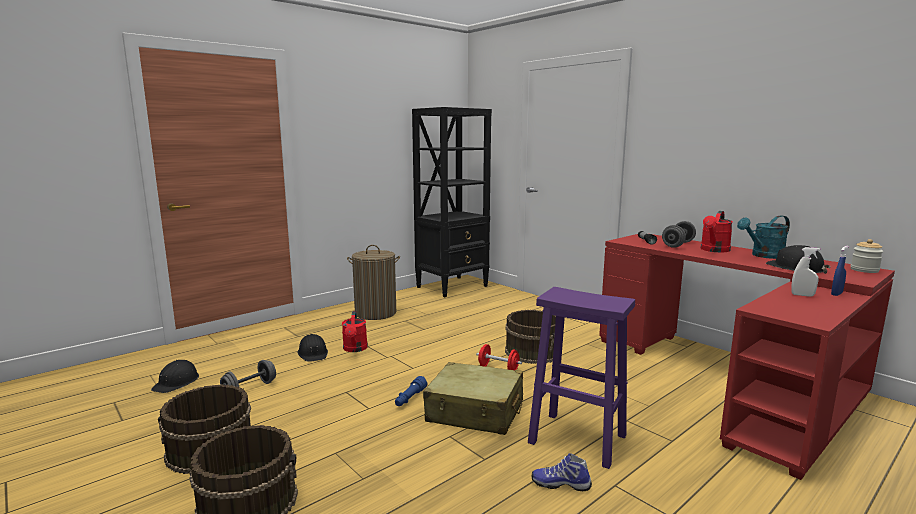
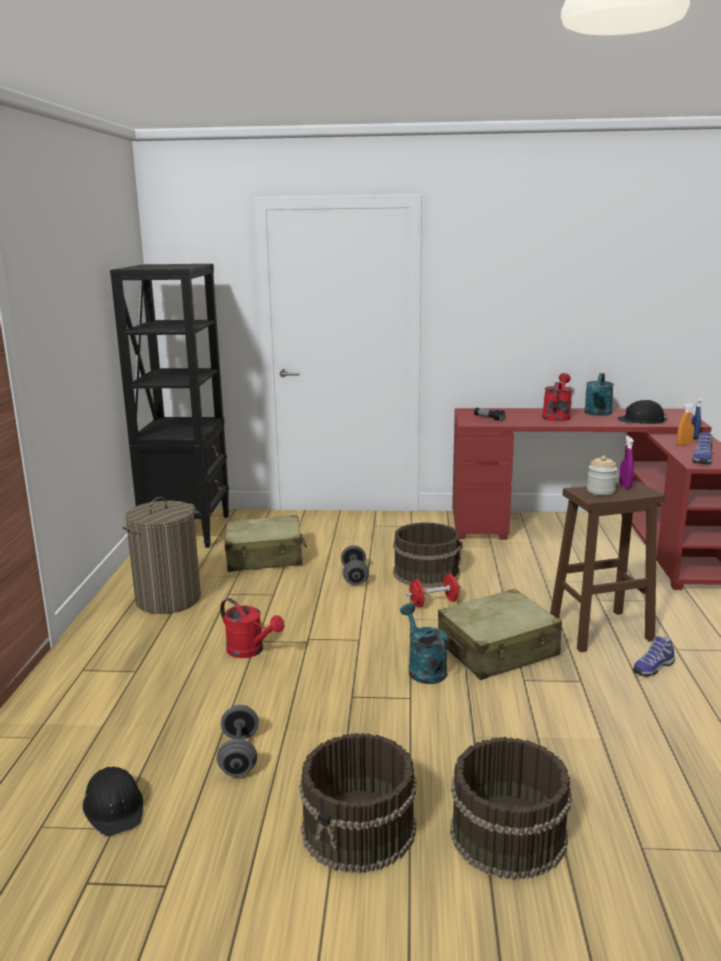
camera: 45 degrees left, 5 degrees up
black hard hat [298,334,328,362] -> none
blue flashlight [395,376,427,406] -> turquoise watering can [400,603,448,684]
purple stool [528,287,635,469] -> brown stool [550,481,665,652]
grey dumbbell [662,221,696,248] -> grey dumbbell moved to [341,545,369,585]
red watering can [701,211,733,252] -> red watering can turned 150 degrees counterclockwise [542,373,572,421]
white spray bottle [791,247,820,297] -> orange spray bottle [677,403,695,446]
jar [851,239,883,273] -> jar moved to [587,456,617,495]
none -> beige suitcase [225,515,307,572]
none -> purple spray bottle [619,435,634,489]
none -> shoe [692,432,712,465]

